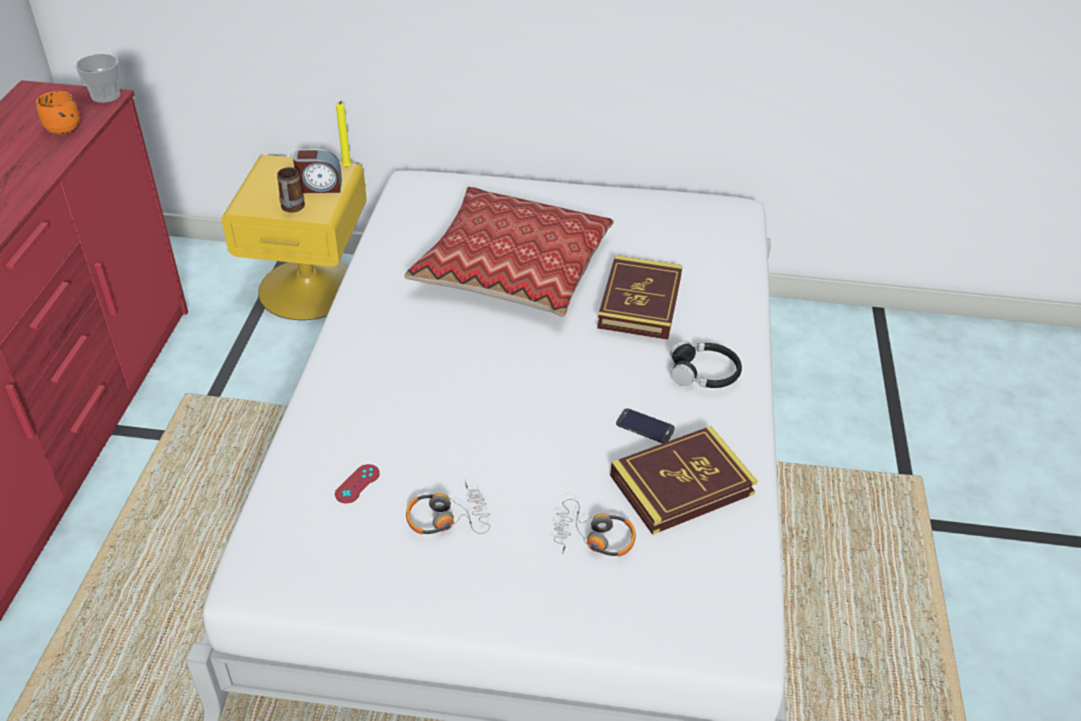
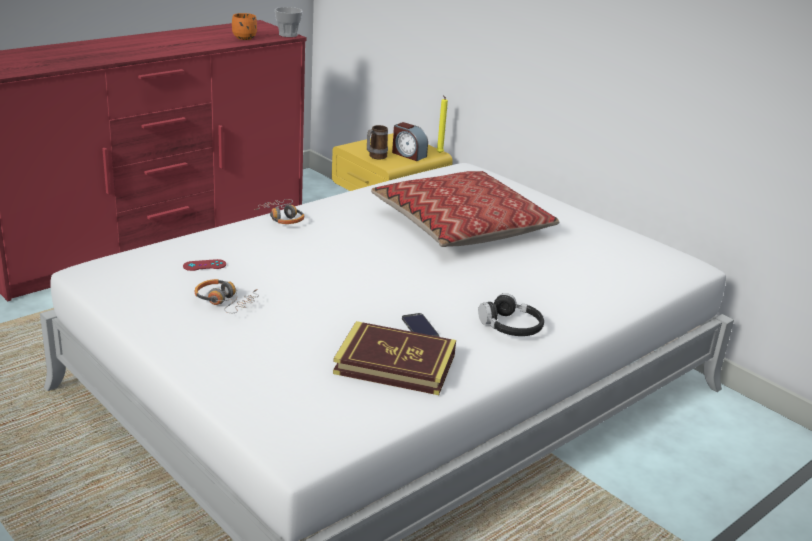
camera: 40 degrees right, 15 degrees down
headphones [554,499,636,557] -> headphones moved to [254,199,304,224]
book [597,255,683,340] -> none

